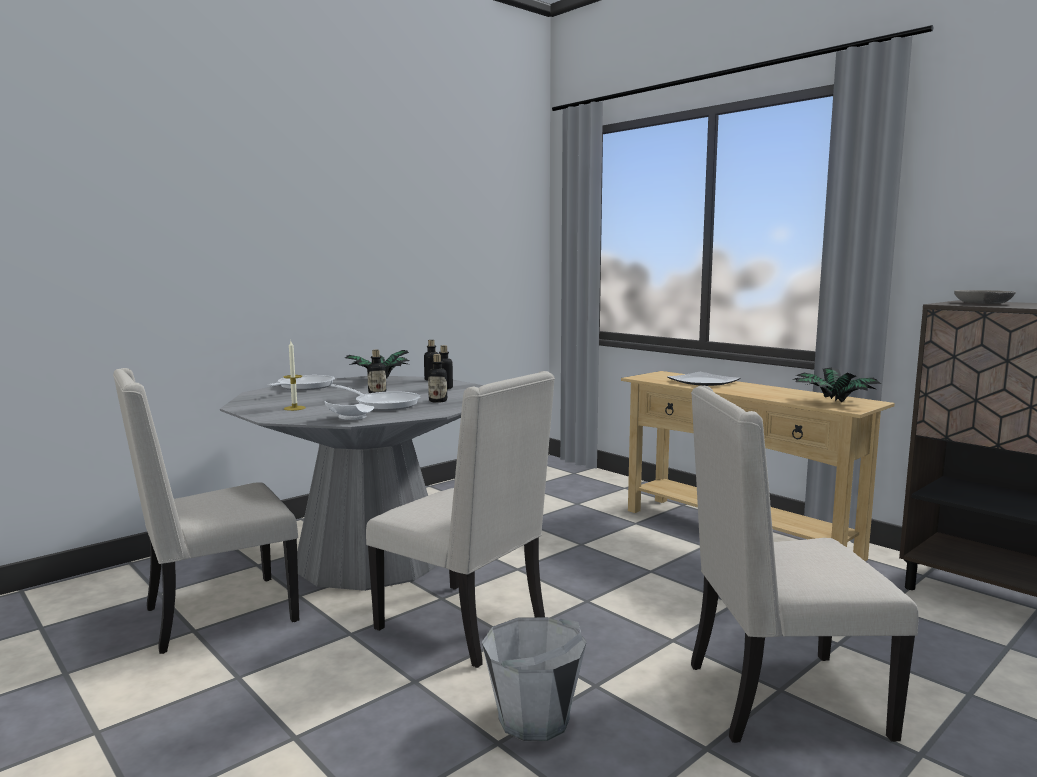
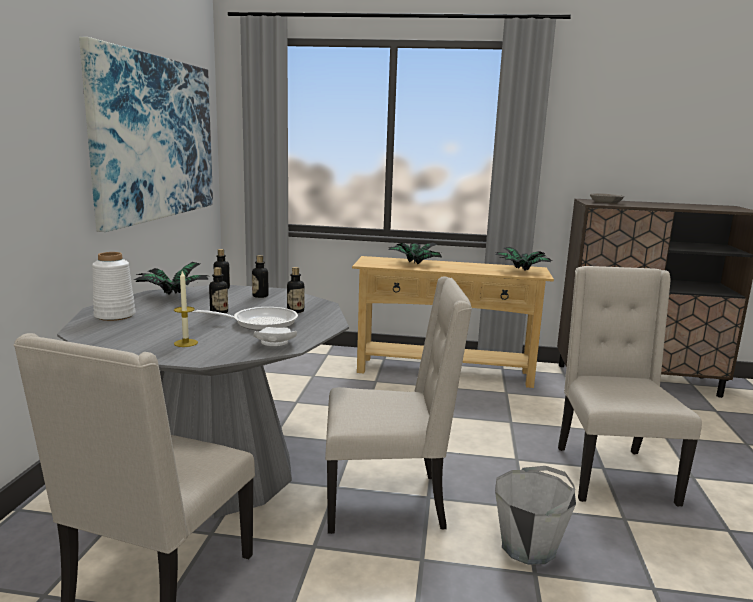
camera: 40 degrees left, 5 degrees up
frying pan [268,375,335,390] -> white vase [92,252,136,321]
plate [667,372,741,386] -> potted plant [388,242,443,264]
beige chair [691,386,919,743] -> beige chair turned 135 degrees clockwise [558,266,702,507]
none -> picture [79,37,213,232]

